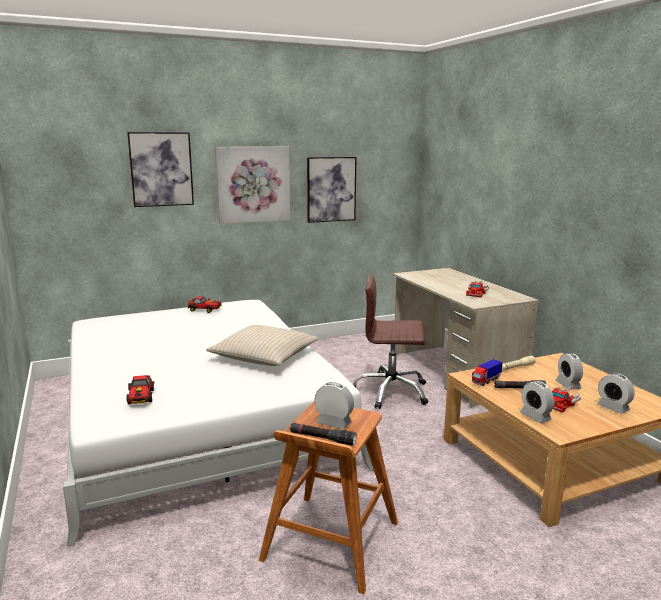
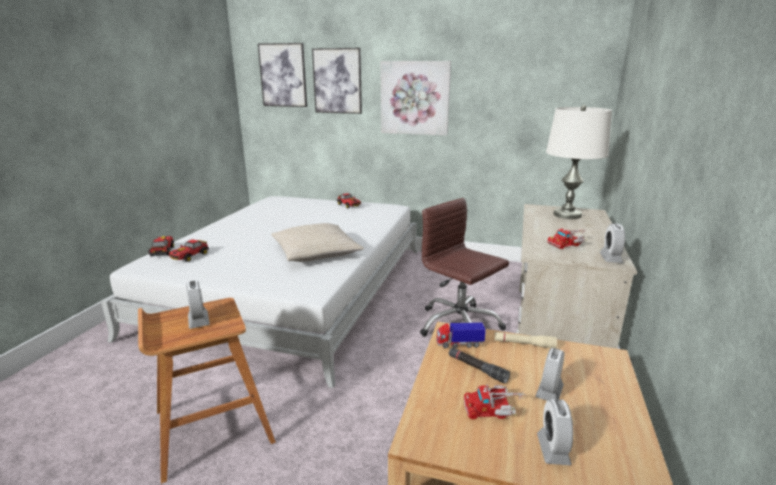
camera: 40 degrees right, 5 degrees up
black flashlight [290,423,357,446] -> none
picture [307,157,356,223] -> picture moved to [258,43,307,107]
alarm clock [520,381,554,423] -> alarm clock moved to [600,223,625,263]
none -> toy car [148,236,174,257]
none -> white table lamp [546,105,612,219]

